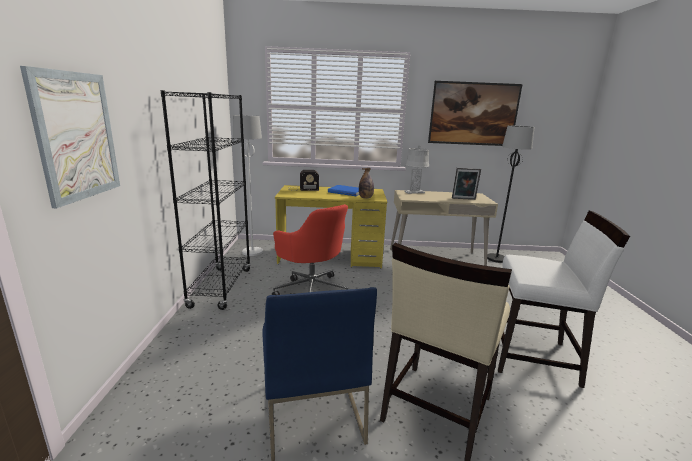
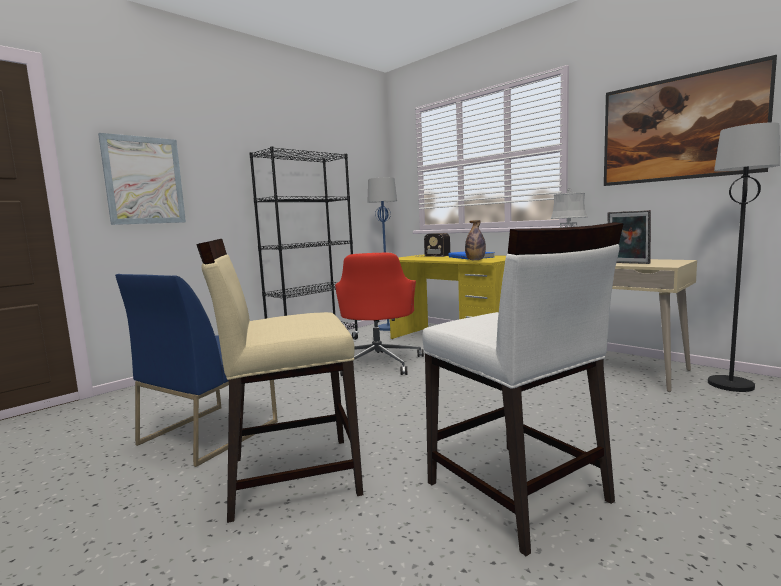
camera: 45 degrees right, 10 degrees down
white floor lamp [233,115,263,256] -> blue floor lamp [368,177,397,331]

